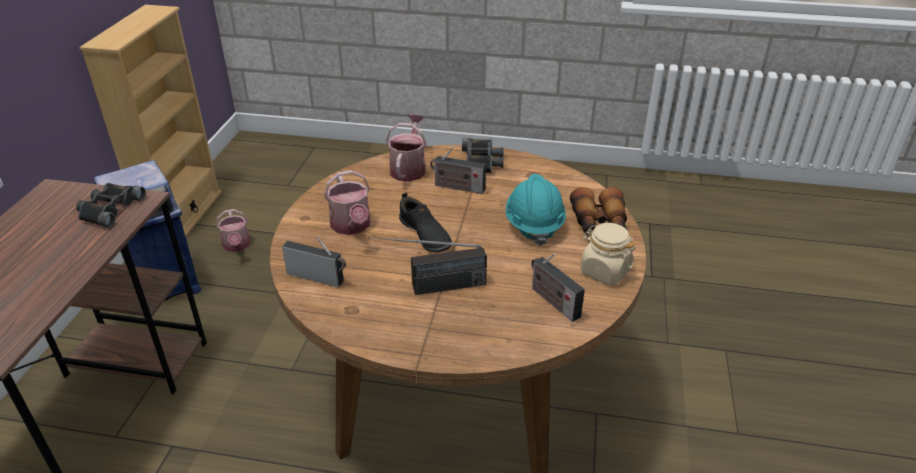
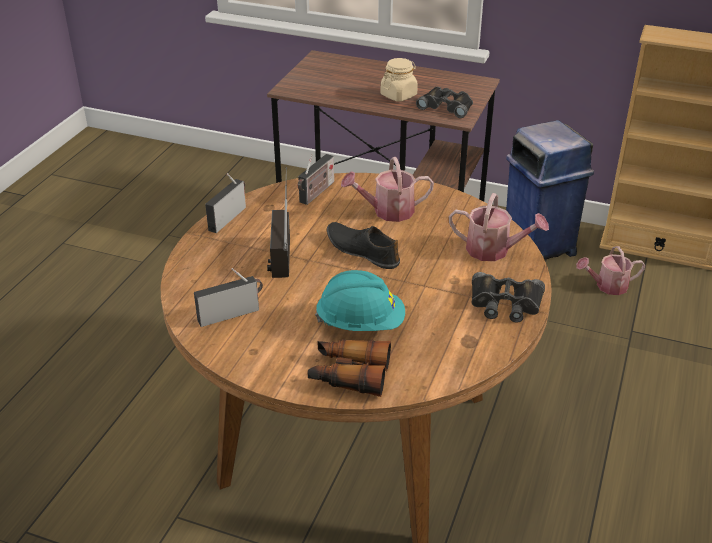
camera: 100 degrees right, 0 degrees up
black shoe [399,192,452,252] -> black shoe turned 60 degrees clockwise [327,222,400,269]
radio [430,146,486,194] -> radio moved to [205,173,246,233]
beige jar [581,223,635,285] -> beige jar moved to [381,58,418,101]

